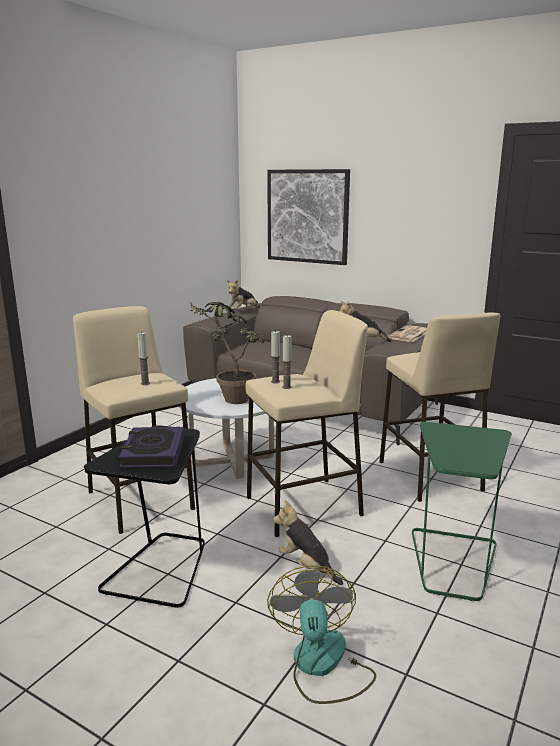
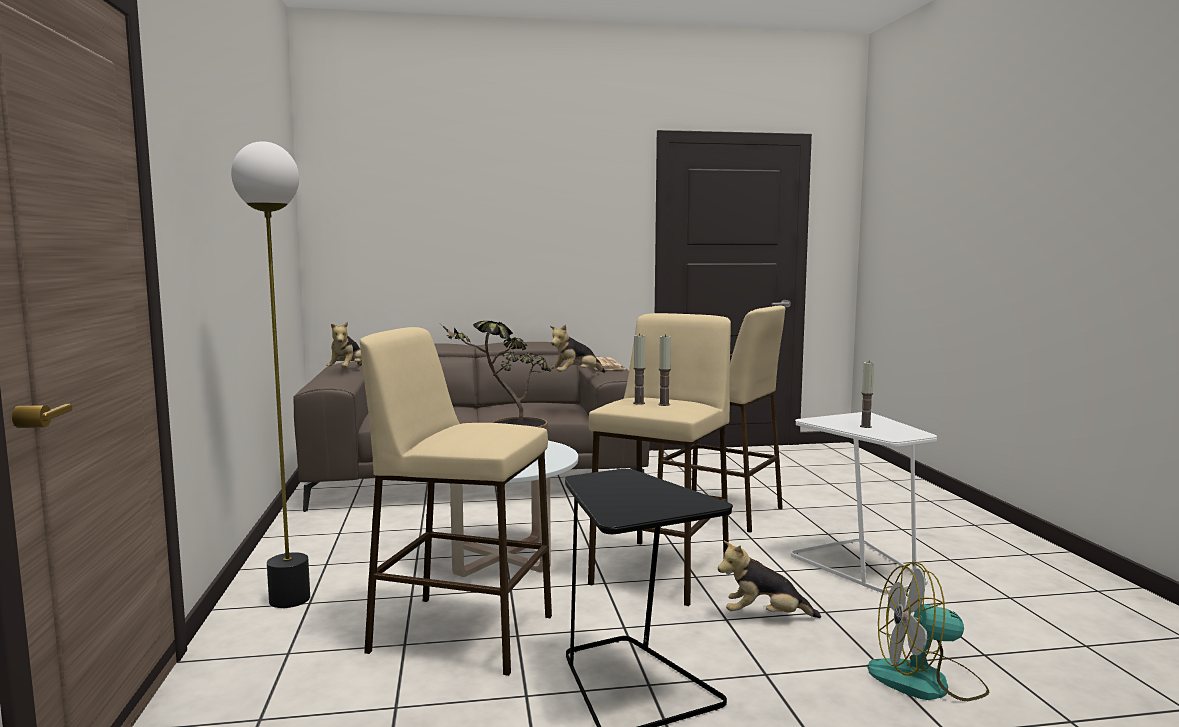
camera: 40 degrees left, 10 degrees down
book [119,427,184,468] -> none
candle [137,331,150,385] -> candle moved to [860,362,875,428]
picture [267,169,350,265] -> none
fan [267,565,376,704] -> fan turned 45 degrees counterclockwise [867,562,989,701]
green side table [412,422,512,601] -> white side table [791,412,937,594]
none -> floor lamp [231,141,310,608]

